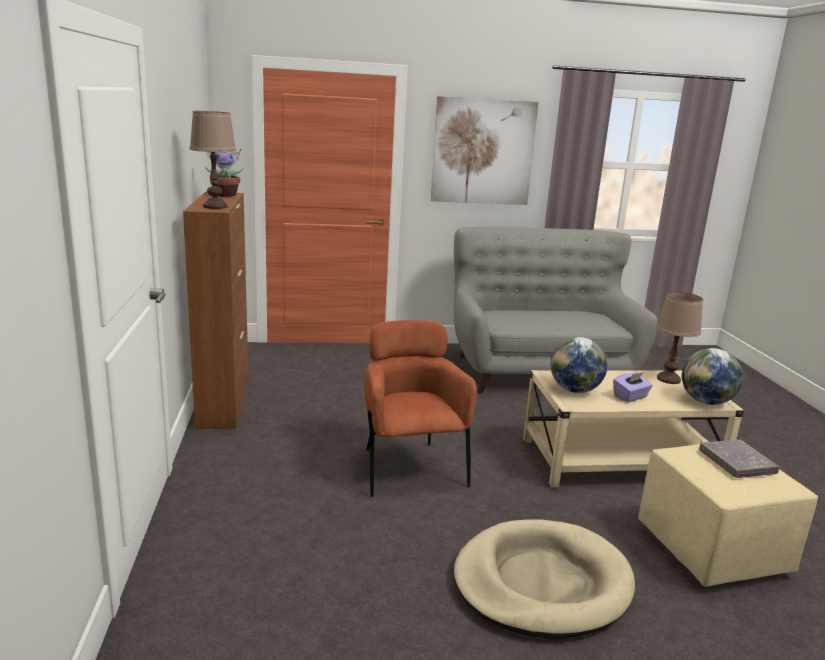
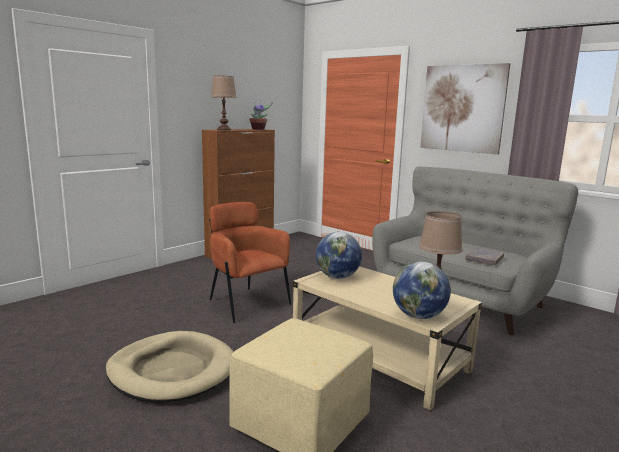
camera: 50 degrees right, 5 degrees down
brown armchair [364,320,477,497] -> brown armchair turned 75 degrees counterclockwise [209,202,291,323]
purple tissue box [613,372,653,402] -> none
grey book [699,440,779,478] -> grey book moved to [465,248,504,265]

